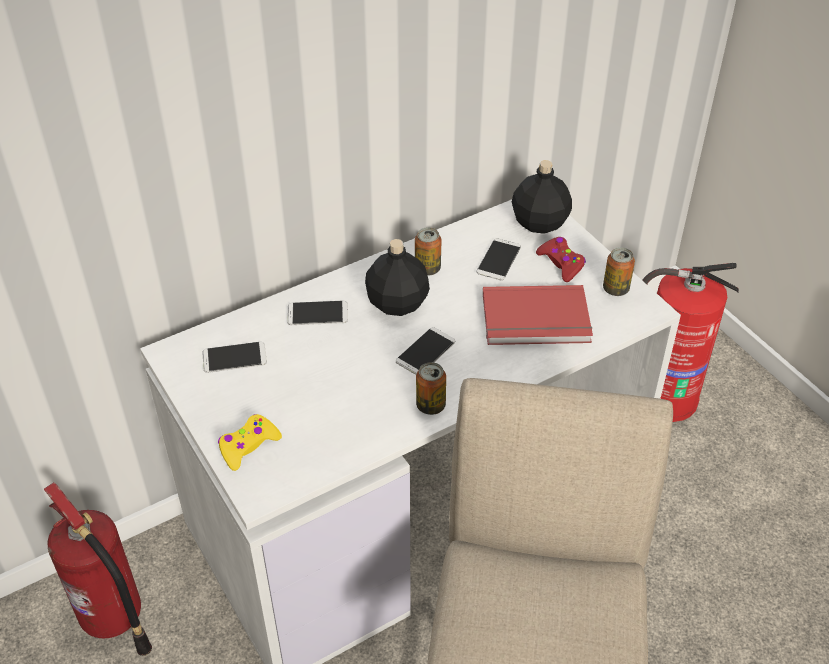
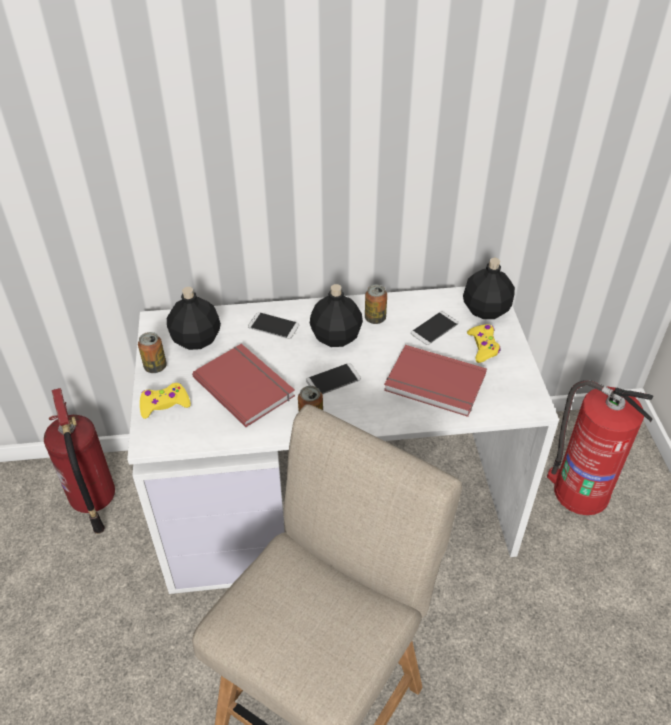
camera: 25 degrees right, 0 degrees up
phone [202,342,267,373] -> black bottle [167,287,221,350]
red game controller [536,237,586,282] -> yellow game controller [467,324,500,363]
can [603,247,635,296] -> can moved to [138,332,167,373]
none -> red book [192,344,295,427]

